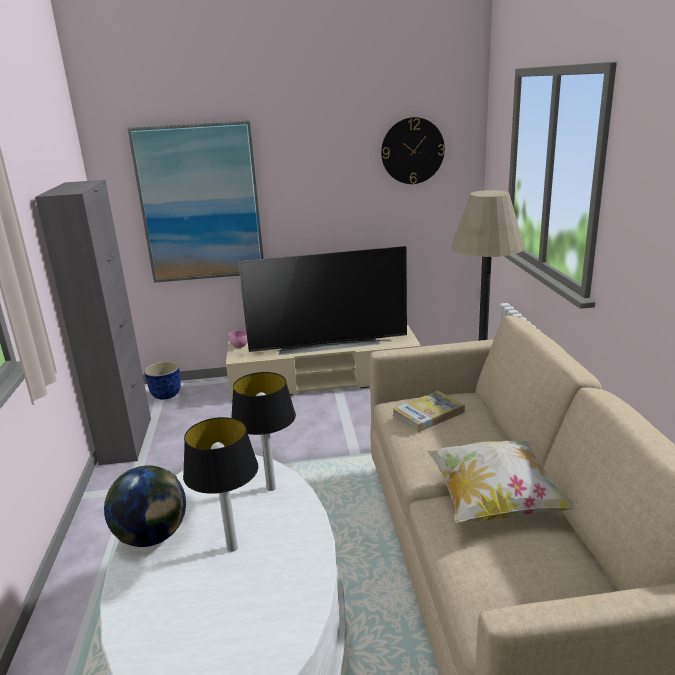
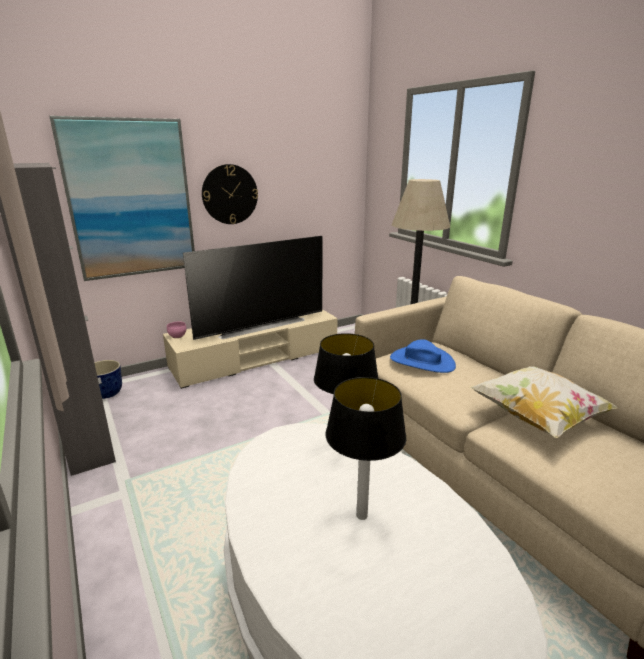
camera: 25 degrees left, 0 degrees up
globe [104,465,186,547] -> none
wall clock [381,117,445,184] -> wall clock moved to [202,164,258,224]
book [392,391,465,432] -> blue hat [390,339,456,373]

